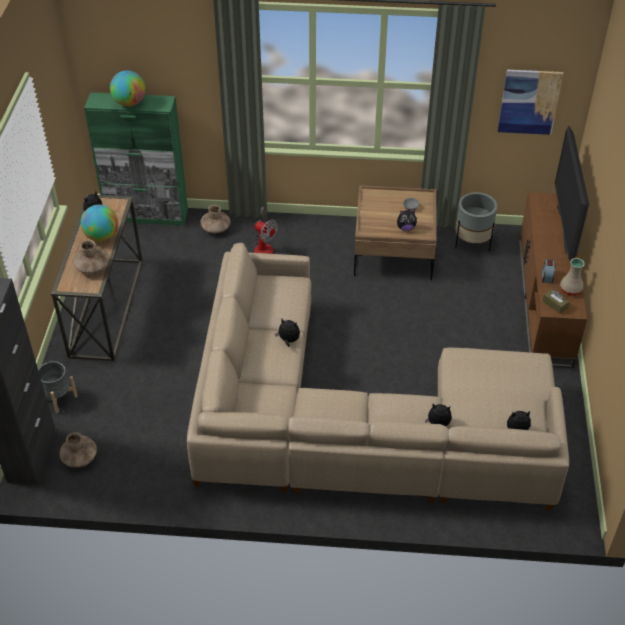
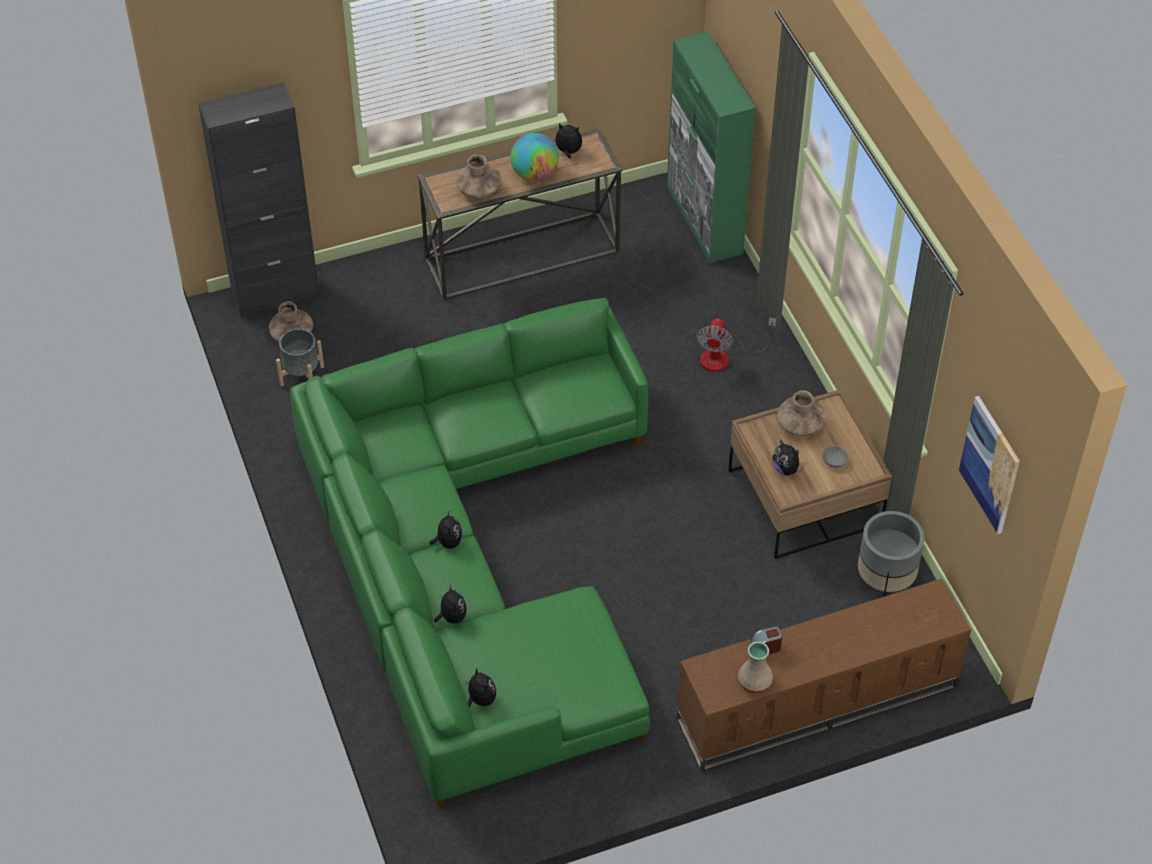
camera: 65 degrees right, 5 degrees up
grey planter [38,361,78,413] -> grey planter moved to [276,328,324,386]
globe [110,70,146,107] -> none
beige sofa [187,243,569,510] -> green sofa [290,298,650,807]
brown vase [200,205,231,234] -> brown vase moved to [777,390,826,436]
plush toy [275,318,300,347] -> plush toy moved to [430,512,463,549]
brown tissue box [543,289,570,314] -> none
television [555,126,589,261] -> none

